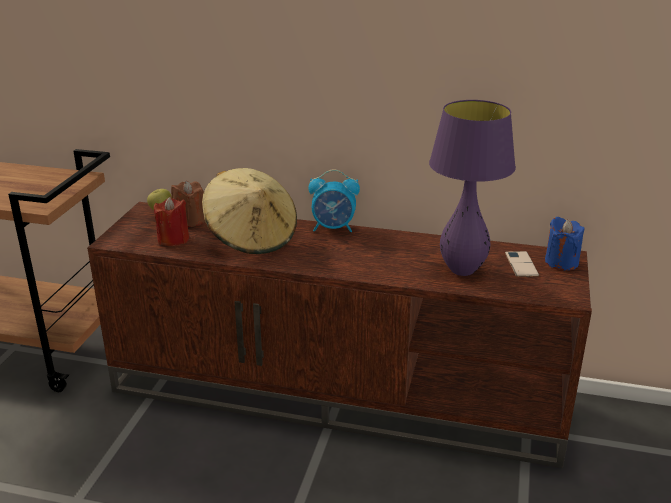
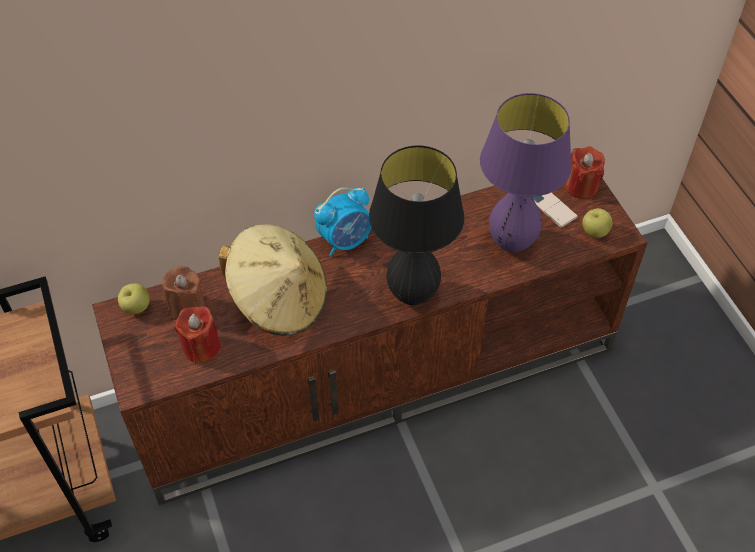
camera: 35 degrees left, 25 degrees up
blue candle [545,217,585,270] -> red candle [564,146,605,199]
none -> black table lamp [369,145,464,305]
none -> apple [582,208,612,238]

